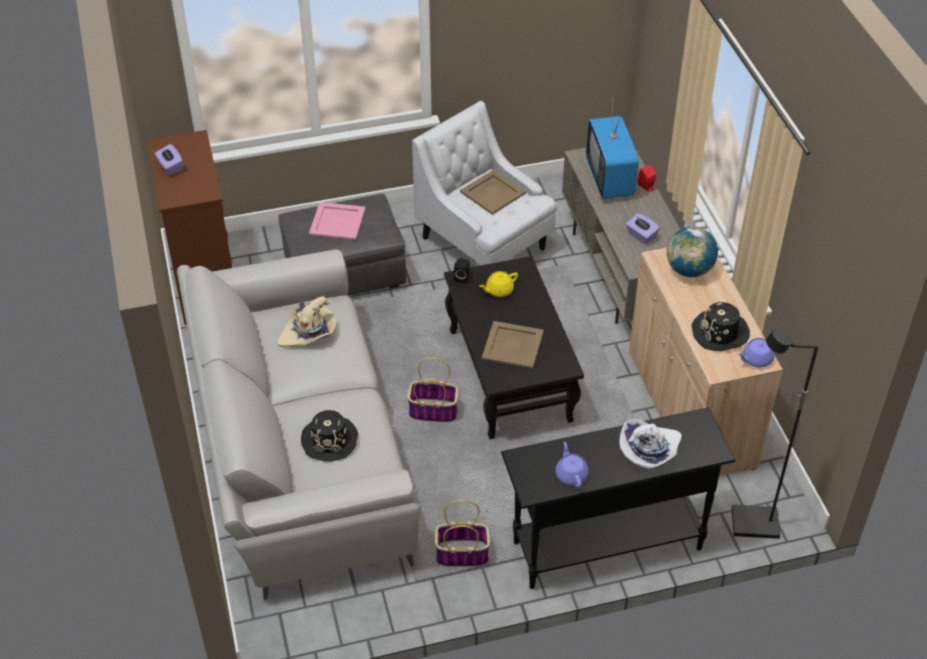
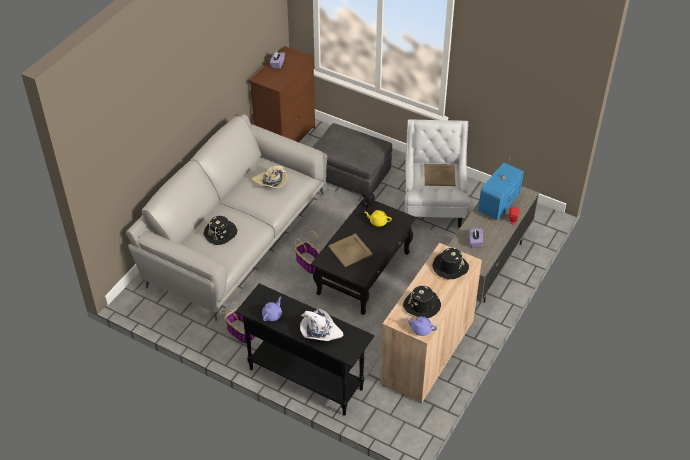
camera: 45 degrees right, 0 degrees up
pink tray [309,202,366,240] -> none
globe [667,226,718,277] -> black hat [432,248,469,279]
black floor lamp [731,327,819,539] -> none

